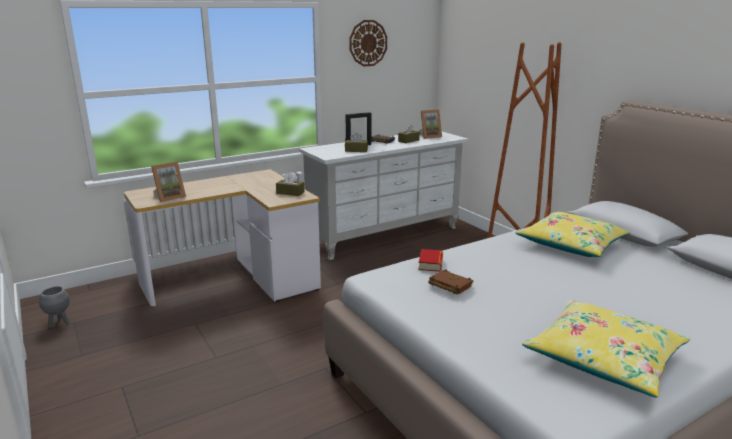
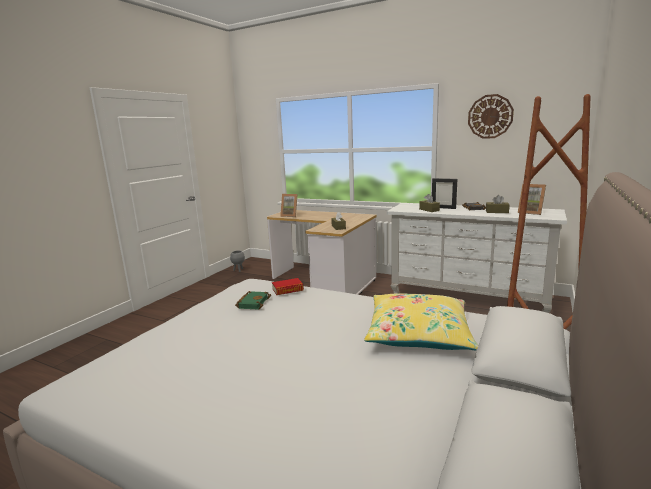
camera: 60 degrees right, 5 degrees down
brown book [428,269,473,295] -> green book [235,291,271,309]
yellow pillow [522,300,690,398] -> none

